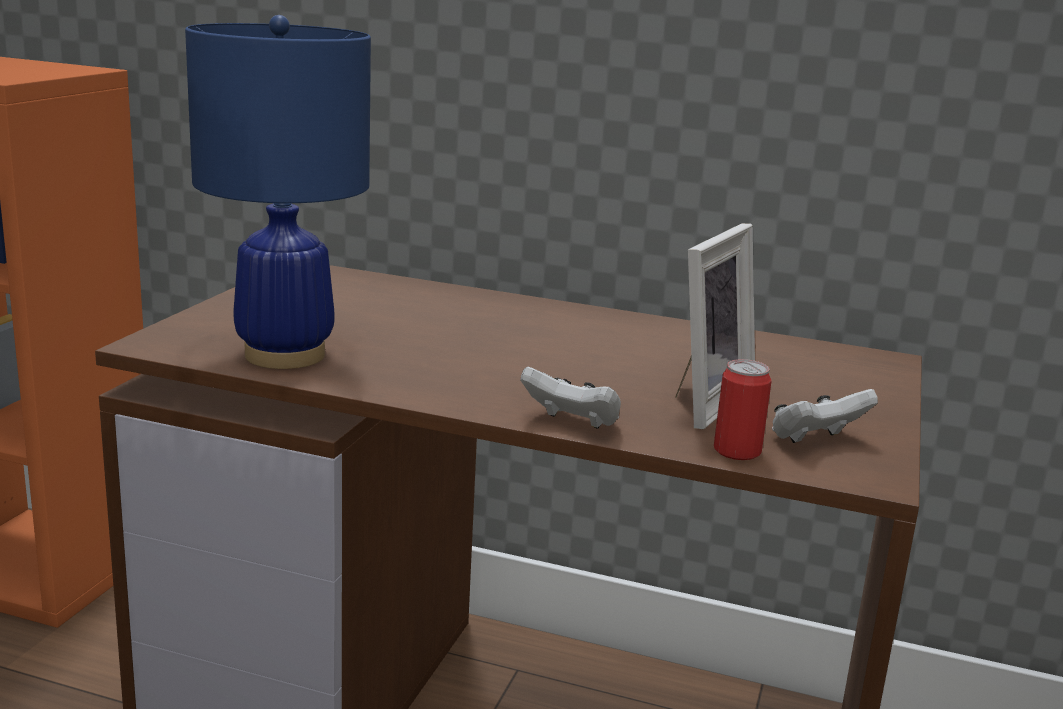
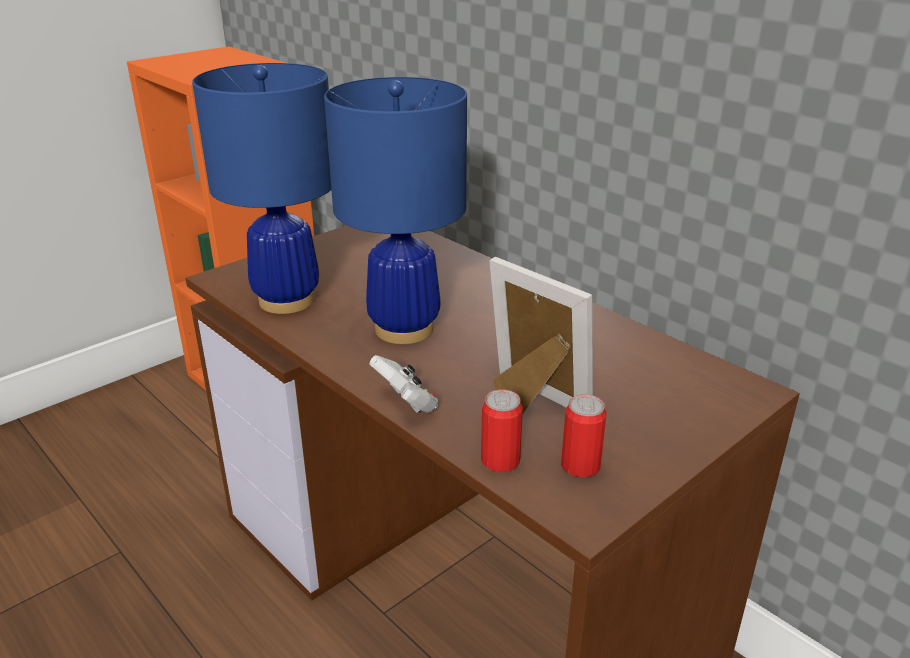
camera: 30 degrees right, 10 degrees up
picture frame [675,223,755,429] -> picture frame turned 105 degrees counterclockwise [489,257,593,414]
white game controller [772,389,878,443] -> can [561,394,606,478]
none -> blue table lamp [324,77,467,344]

